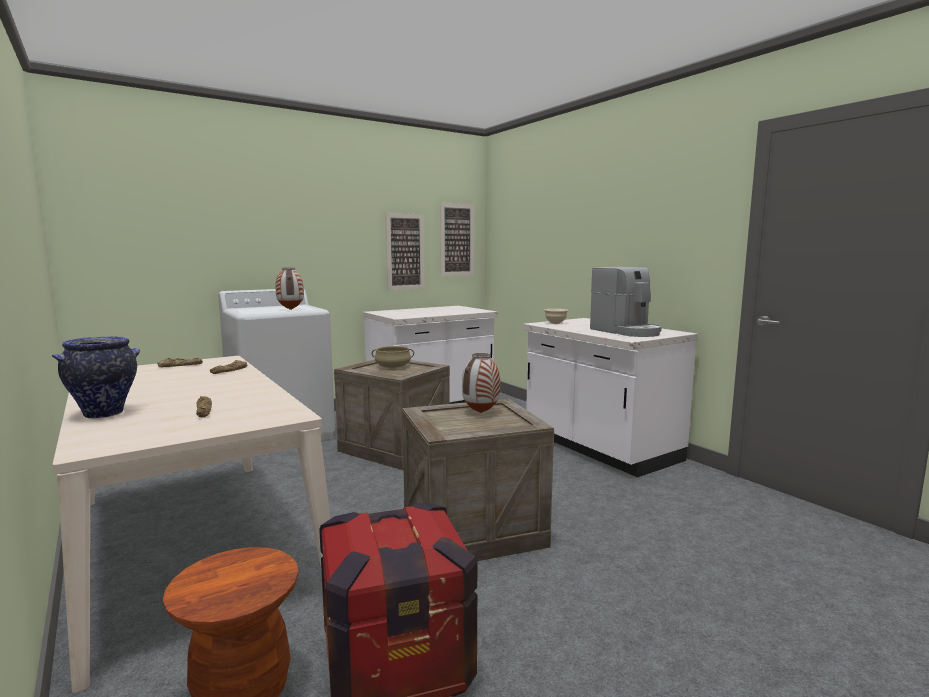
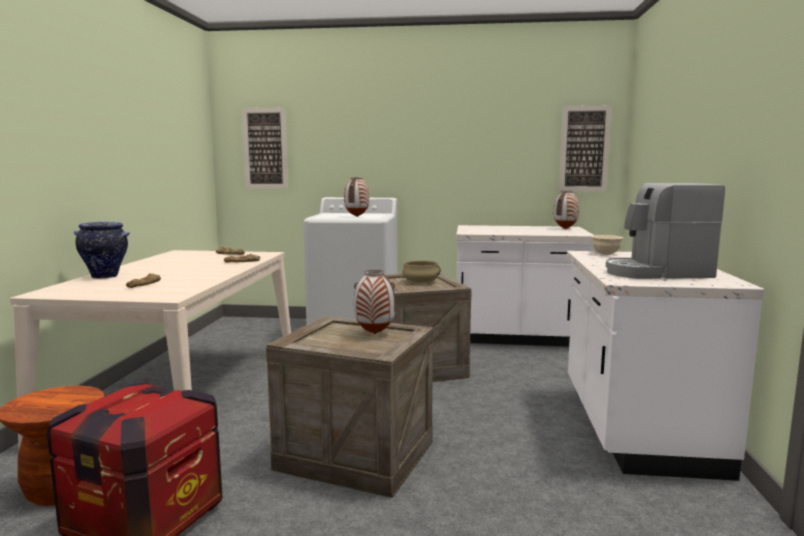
camera: 40 degrees right, 0 degrees up
picture [385,213,425,290] -> picture moved to [242,108,288,189]
coffee machine [590,267,662,337] -> coffee machine turned 75 degrees clockwise [606,183,725,279]
none -> vase [554,191,579,229]

